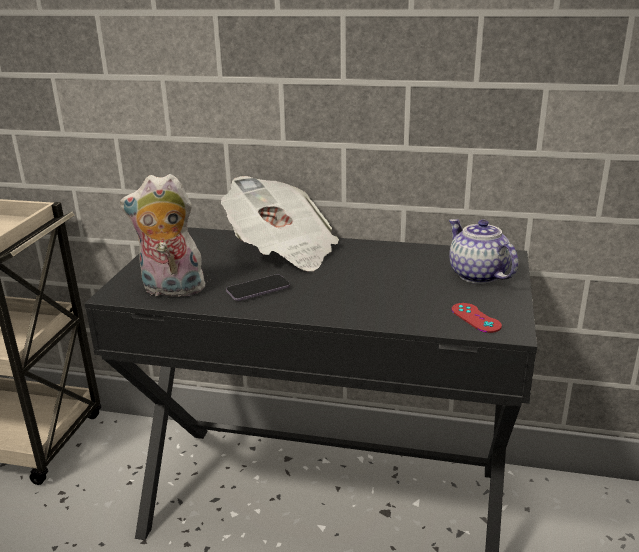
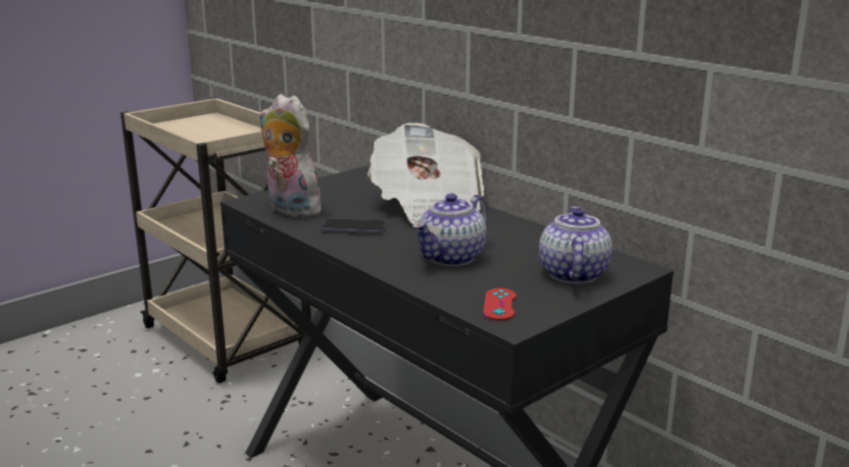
camera: 35 degrees right, 5 degrees down
none -> teapot [413,193,488,266]

